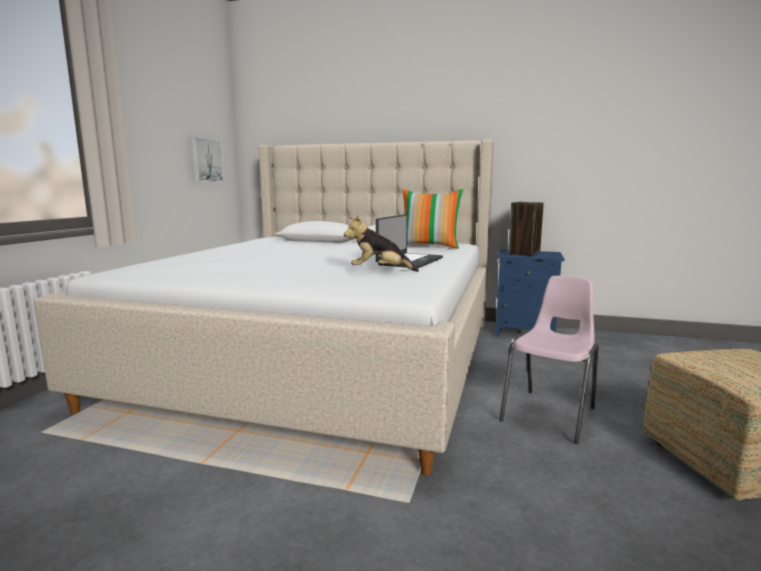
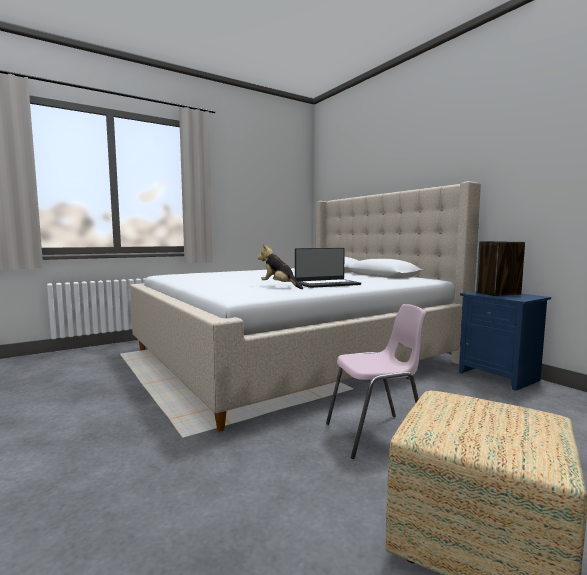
camera: 40 degrees right, 5 degrees down
picture [191,137,224,182] -> none
pillow [402,189,463,249] -> none

